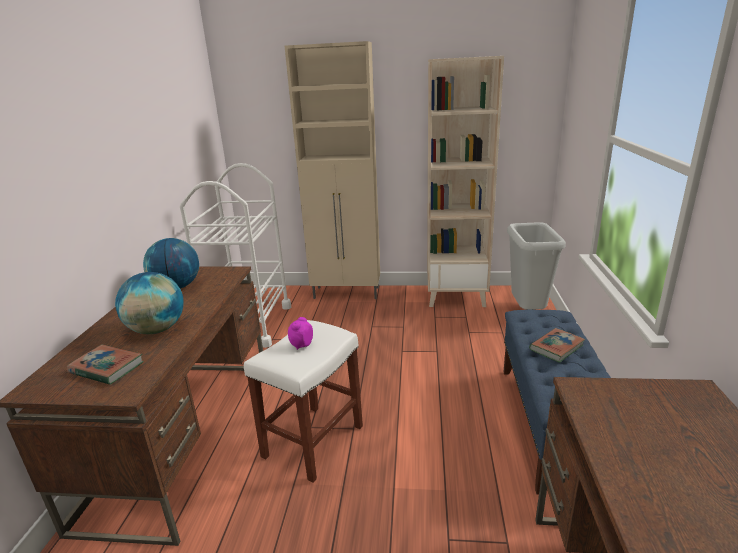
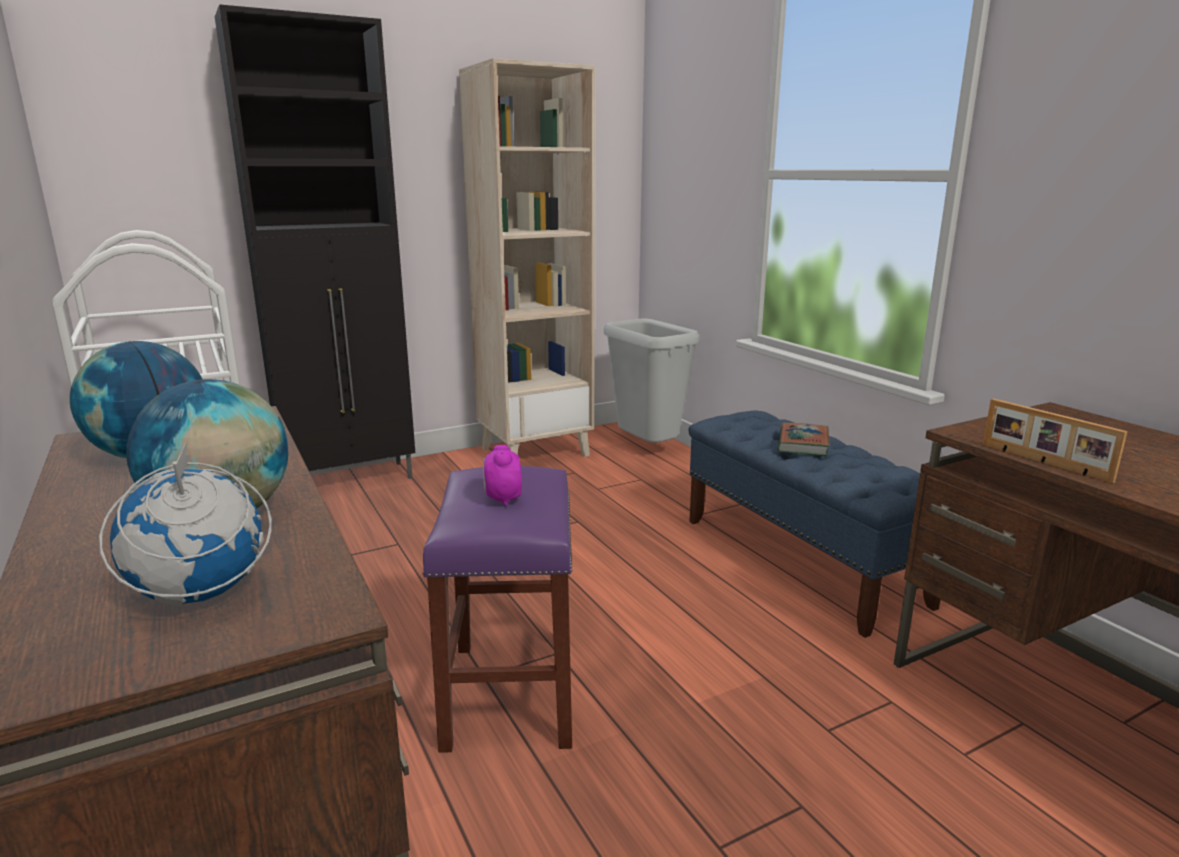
camera: 35 degrees left, 5 degrees down
book [67,345,144,385] -> globe [99,440,272,606]
white stool [244,320,363,483] -> purple stool [422,466,572,753]
beige cabinet [285,41,380,299] -> black cabinet [215,4,415,479]
none -> picture frame [983,398,1127,484]

